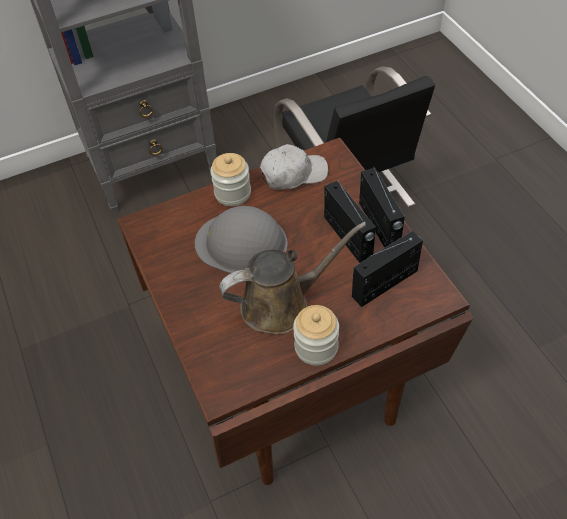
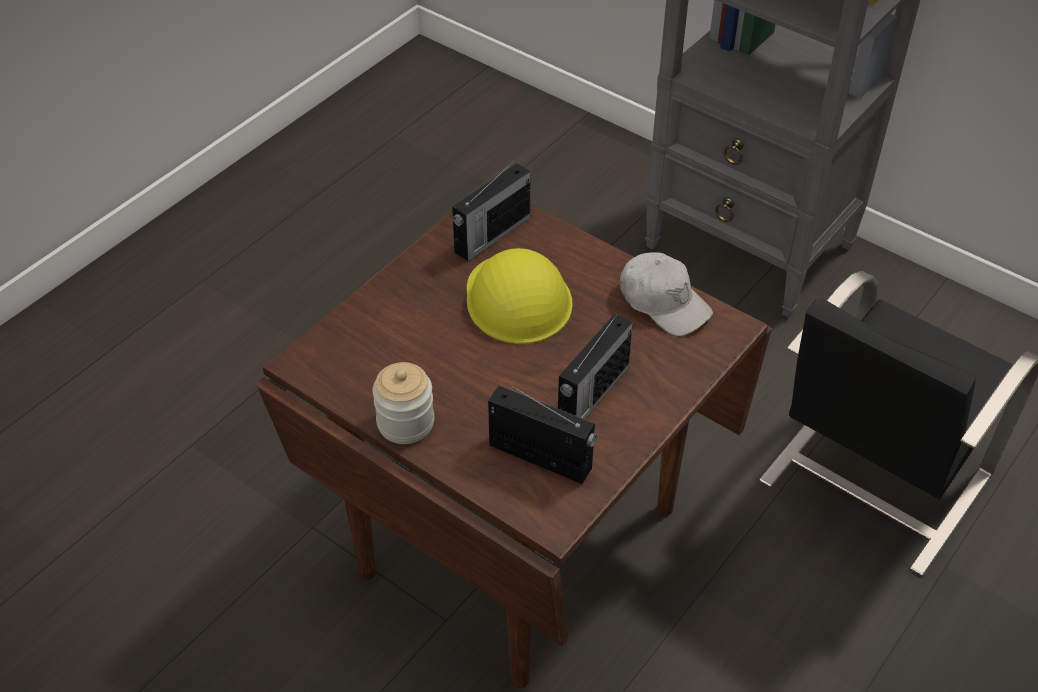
camera: 60 degrees right, 5 degrees down
grey hard hat [195,206,288,274] -> yellow hard hat [467,248,572,344]
jar [210,153,251,206] -> none
brown watering can [219,222,366,334] -> none
radio [359,166,405,248] -> radio moved to [452,159,531,261]

